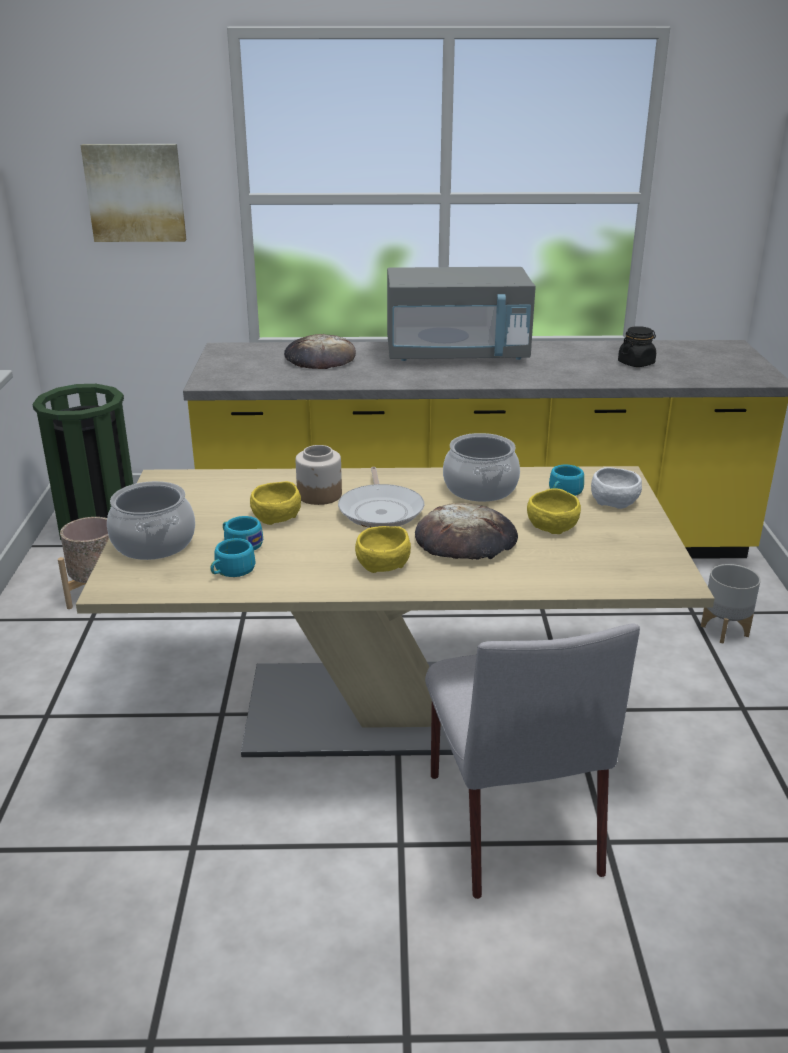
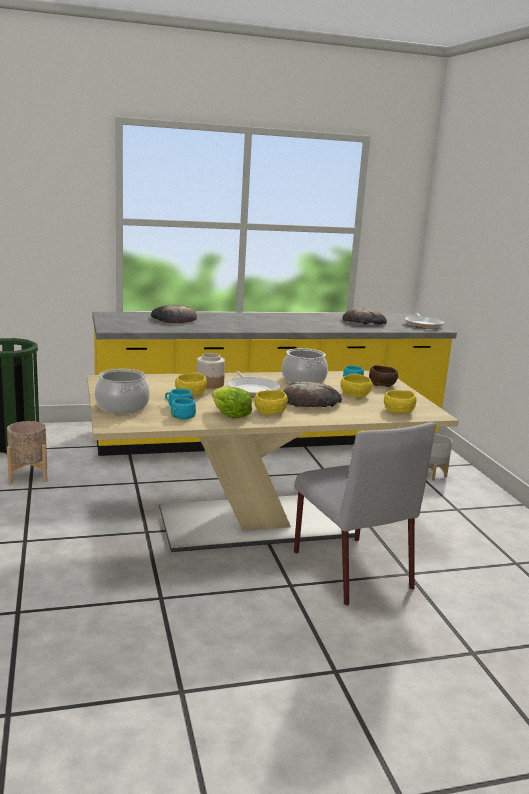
camera: 15 degrees left, 10 degrees down
picture [80,144,186,242] -> none
grey microwave [387,267,536,361] -> none
white bowl [591,467,642,509] -> brown bowl [369,365,398,387]
black jar [618,326,656,367] -> bread [343,308,387,325]
none -> lettuce [212,387,252,419]
none -> yellow bowl [384,390,417,414]
none -> frying pan [404,313,444,329]

